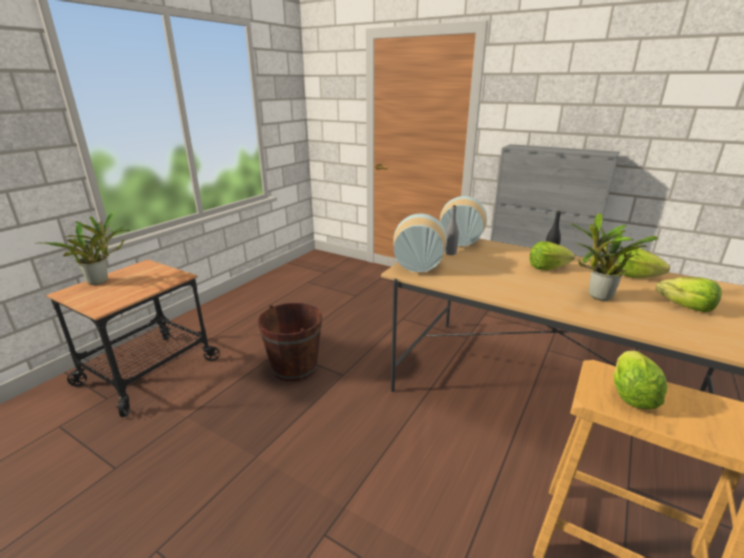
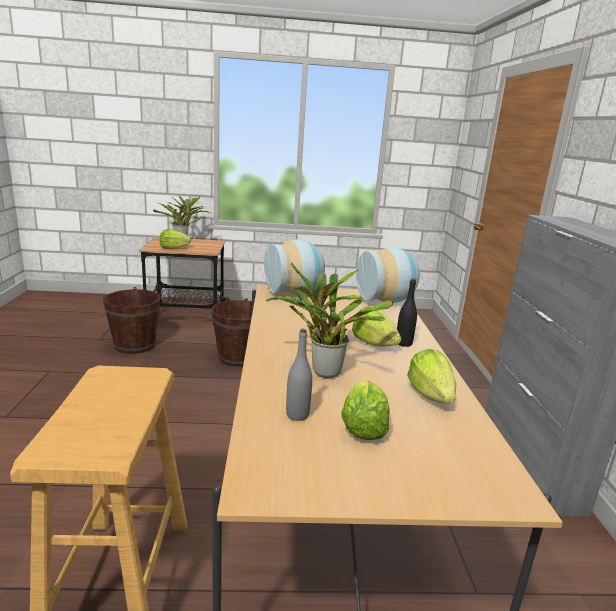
camera: 55 degrees right, 5 degrees down
grey bottle [445,205,459,255] -> grey bottle moved to [286,329,312,421]
lettuce [614,351,667,409] -> lettuce moved to [160,229,191,250]
none -> brown bucket [103,287,161,354]

